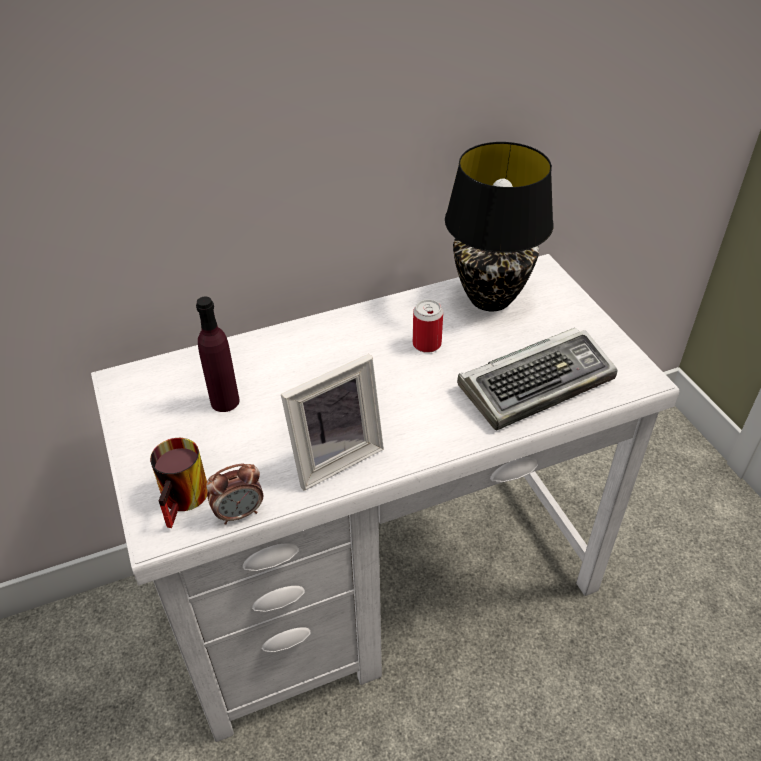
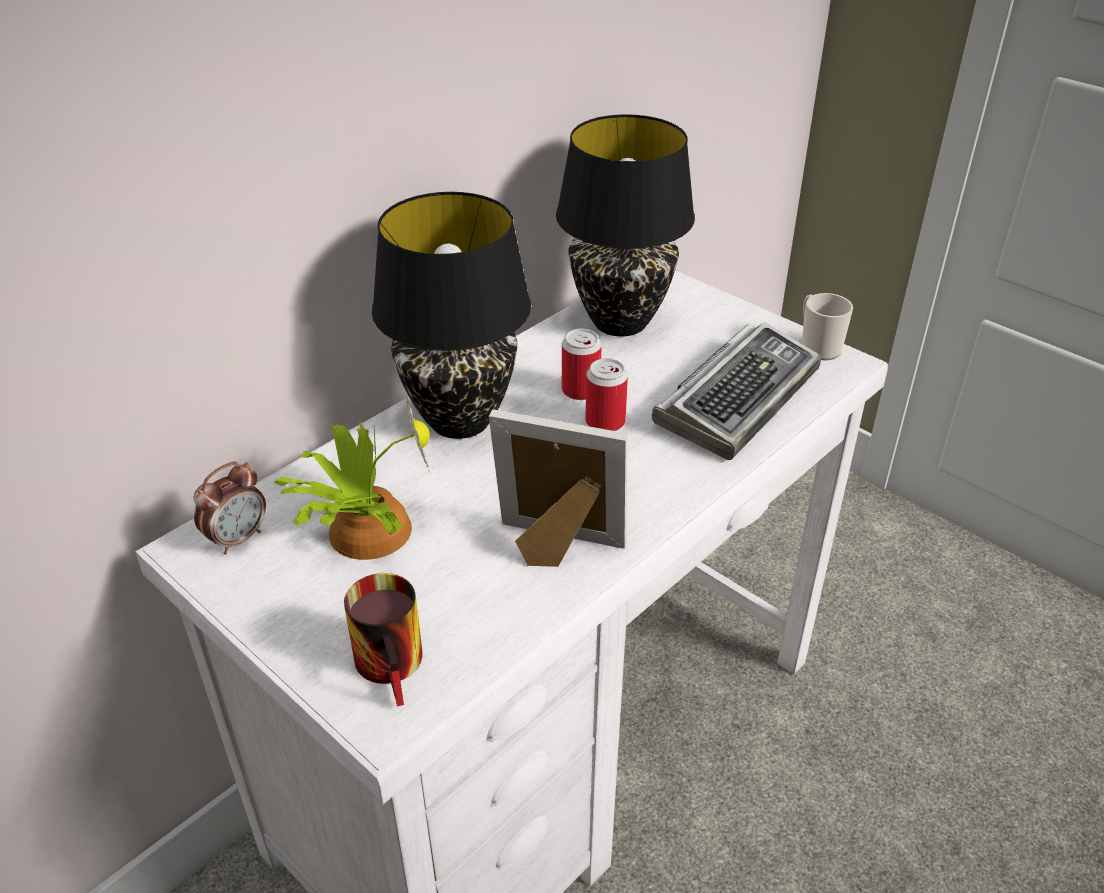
camera: 25 degrees left, 5 degrees down
purple bottle [196,296,240,412] -> potted plant [274,396,431,560]
alarm clock [206,464,263,525] -> alarm clock moved to [194,462,266,555]
picture frame [281,354,384,491] -> picture frame turned 105 degrees counterclockwise [489,409,628,567]
none -> black table lamp [372,192,531,439]
none -> can [585,358,628,431]
none -> mug [801,293,853,360]

